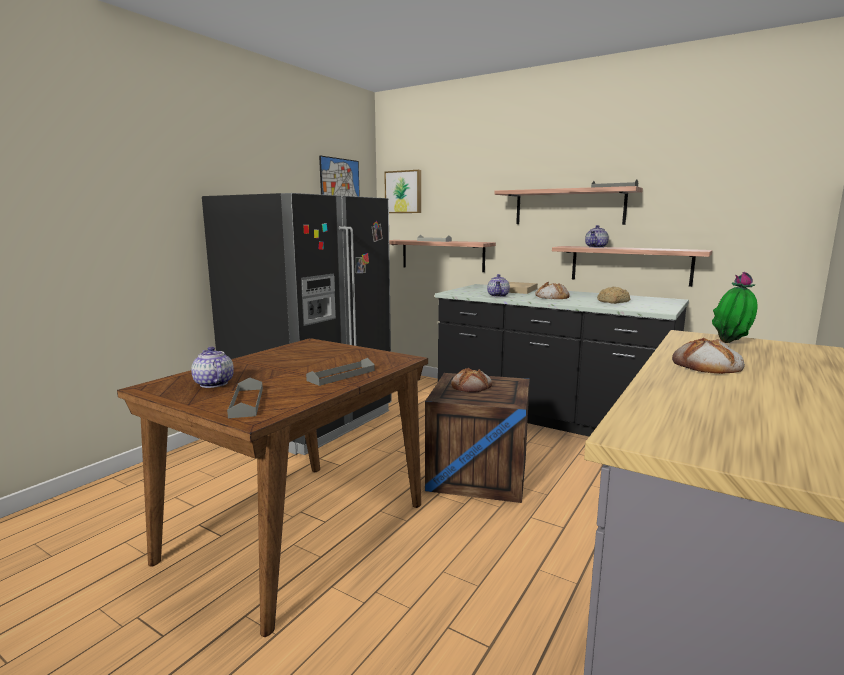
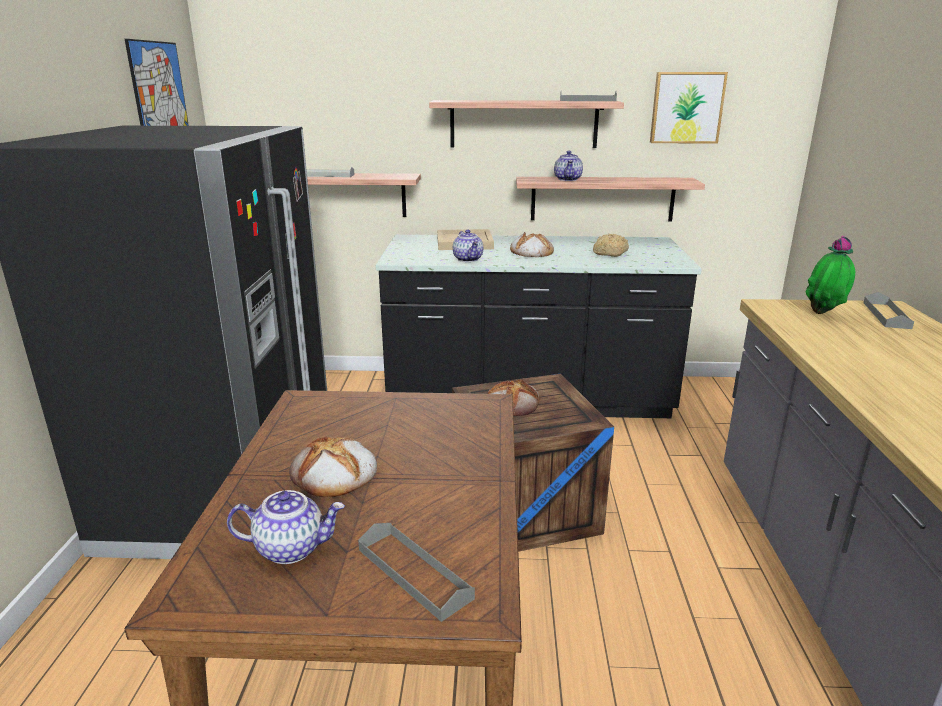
camera: 30 degrees left, 10 degrees up
teapot [191,347,234,388] -> teapot turned 150 degrees clockwise [227,490,345,564]
grey tray [306,358,375,386] -> grey tray moved to [863,292,914,329]
picture [384,170,421,213] -> picture moved to [650,72,728,144]
bread [672,338,745,374] -> bread moved to [289,437,377,497]

